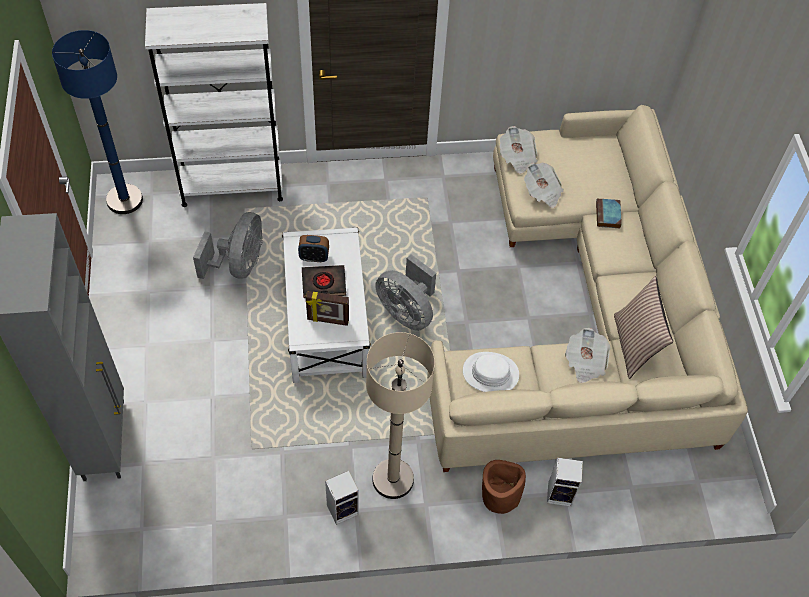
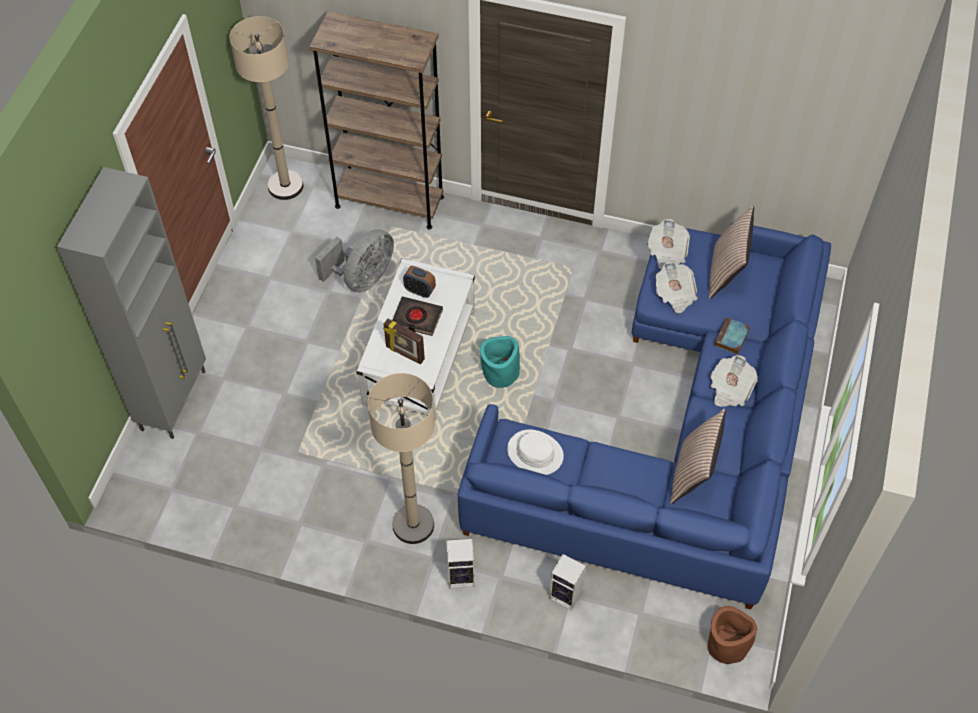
camera: 25 degrees right, 0 degrees up
blue floor lamp [52,30,143,214] -> beige floor lamp [230,16,303,200]
white bookcase [145,3,283,207] -> brown bookcase [310,11,444,229]
speaker [325,471,359,525] -> speaker moved to [446,539,474,588]
grey fan [375,254,436,331] -> turquoise planter [480,336,520,388]
beige sofa [427,105,748,472] -> blue sofa [458,222,831,610]
brown planter [482,460,526,514] -> brown planter moved to [708,606,757,664]
newspaper [565,328,611,383] -> newspaper moved to [711,355,758,407]
none -> pillow [709,206,754,299]

